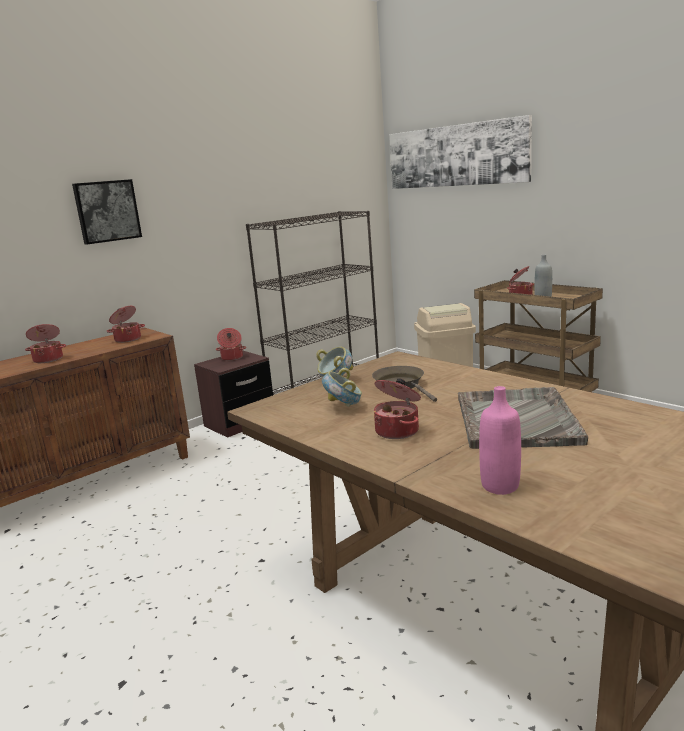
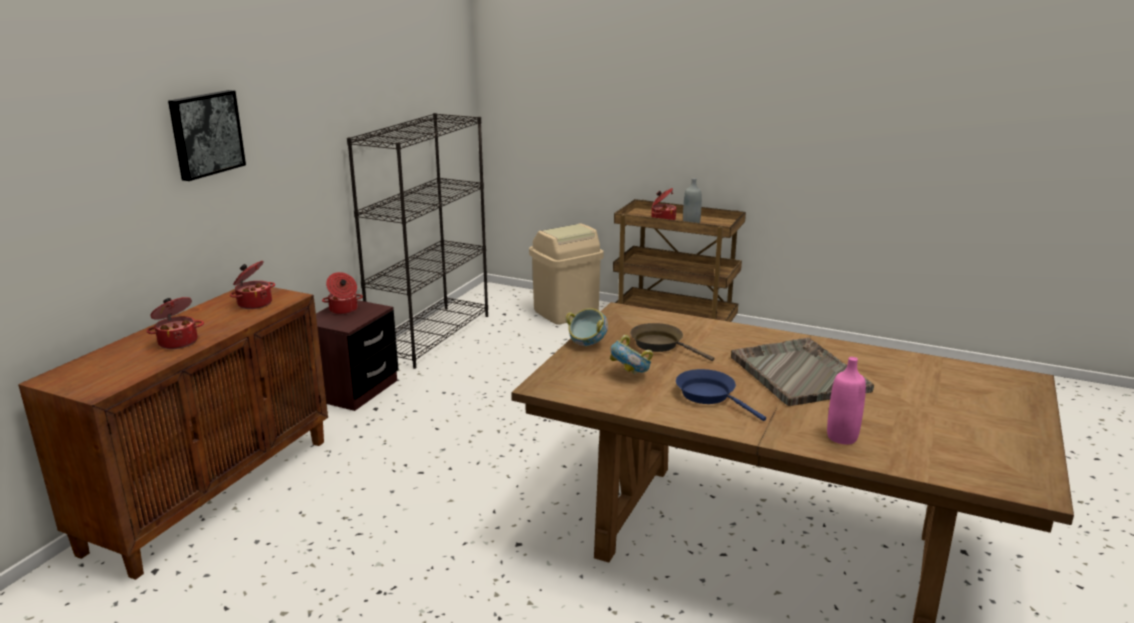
camera: 25 degrees left, 5 degrees up
cooking pot [374,378,421,439] -> blue frying pan [676,369,766,421]
picture [389,115,532,189] -> none

